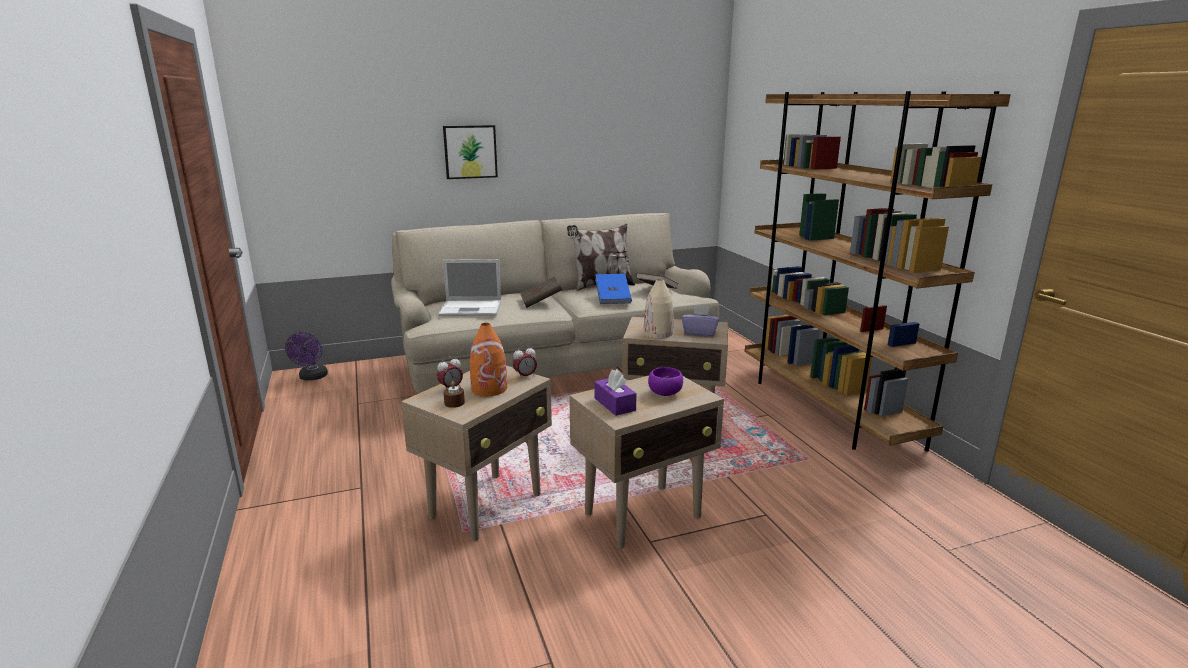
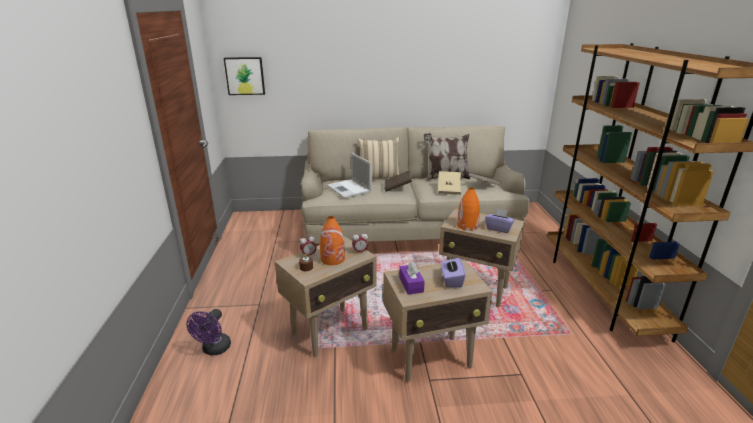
camera: 15 degrees right, 5 degrees up
purple fan [285,332,328,380] -> purple fan moved to [186,309,231,355]
laptop [438,259,501,316] -> laptop turned 45 degrees clockwise [327,152,372,198]
picture [443,125,498,179] -> picture moved to [224,57,265,95]
blue book [595,274,632,304] -> beige book [438,171,461,195]
beige vase [644,279,674,339] -> orange vase [457,188,480,231]
purple bowl [648,367,683,396] -> purple tissue box [441,255,465,288]
none -> beige pillow [358,137,399,179]

